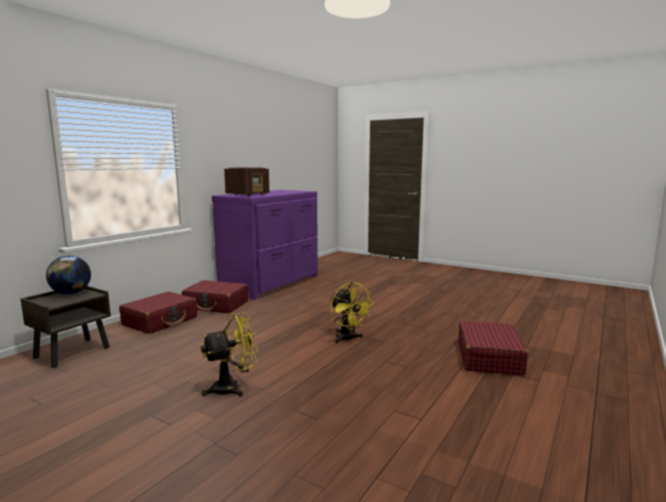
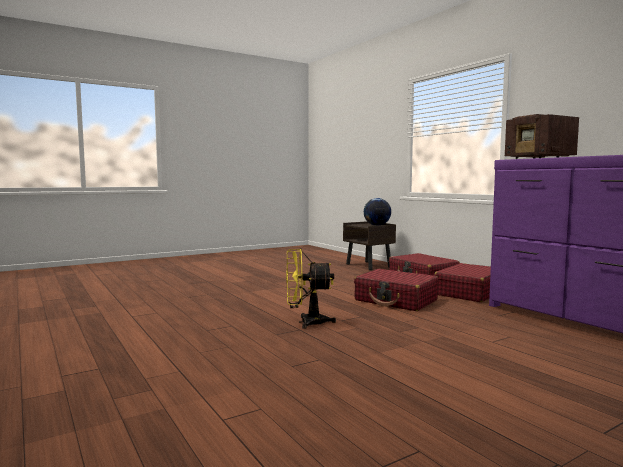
camera: 115 degrees right, 5 degrees down
yellow fan [201,312,258,397] -> none
red suitcase [458,321,528,376] -> red suitcase moved to [354,269,438,311]

